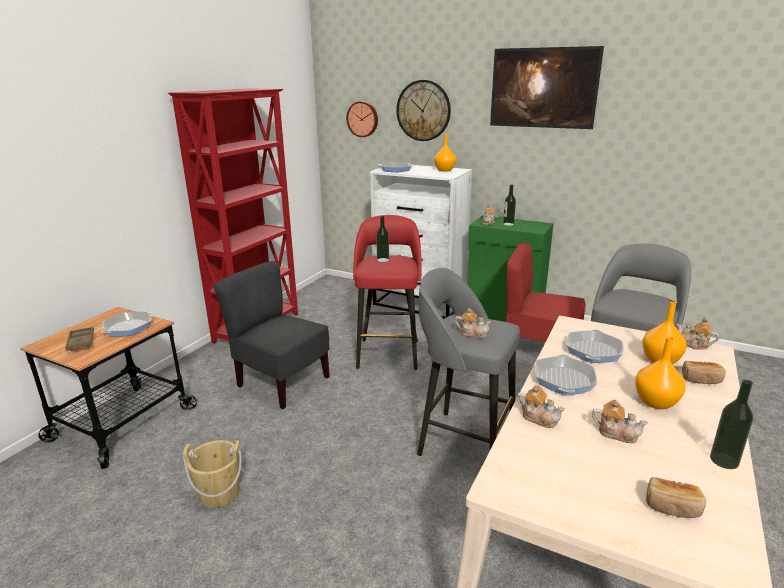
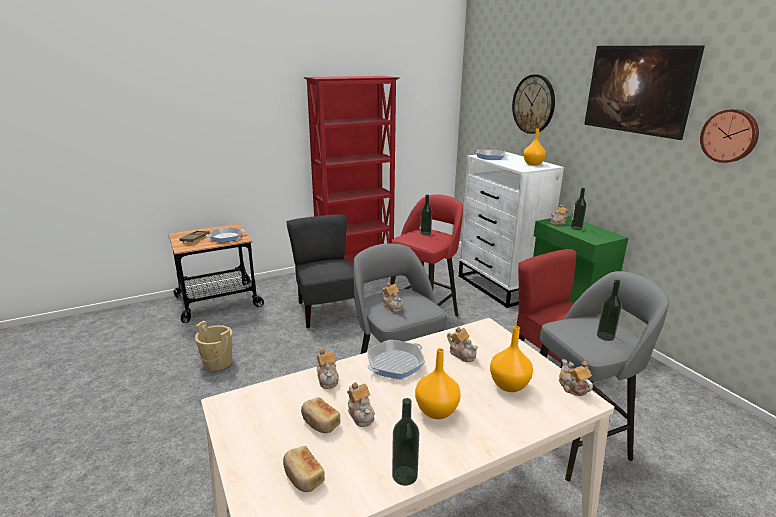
camera: 35 degrees right, 0 degrees up
wall clock [346,101,378,137] -> wall clock moved to [700,109,759,163]
frying pan [566,329,624,363] -> teapot [447,327,478,362]
bread [682,361,726,384] -> bread moved to [301,397,341,433]
none -> bottle [597,279,622,341]

